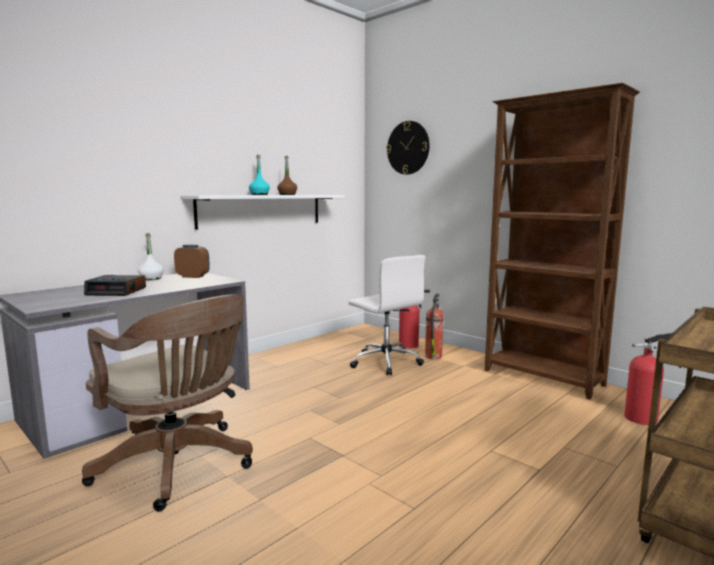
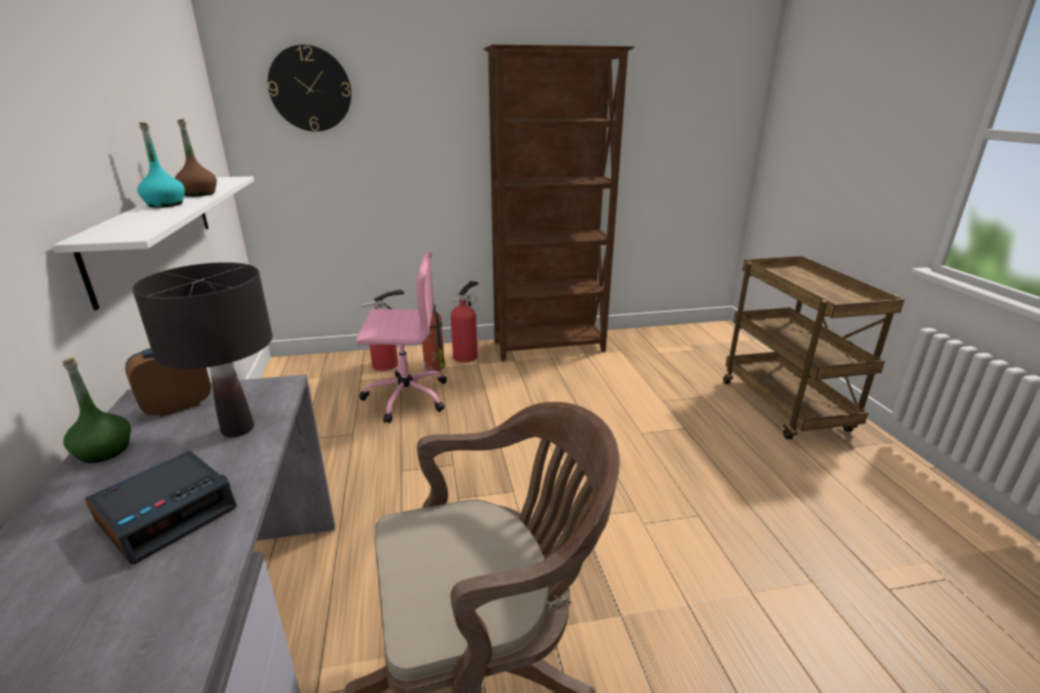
camera: 55 degrees left, 15 degrees up
white bottle [138,233,164,280] -> green bottle [62,358,131,463]
white office chair [348,255,425,375] -> pink office chair [356,252,447,423]
fire extinguisher [624,333,672,425] -> fire extinguisher moved to [451,281,478,362]
none -> black table lamp [132,262,273,437]

